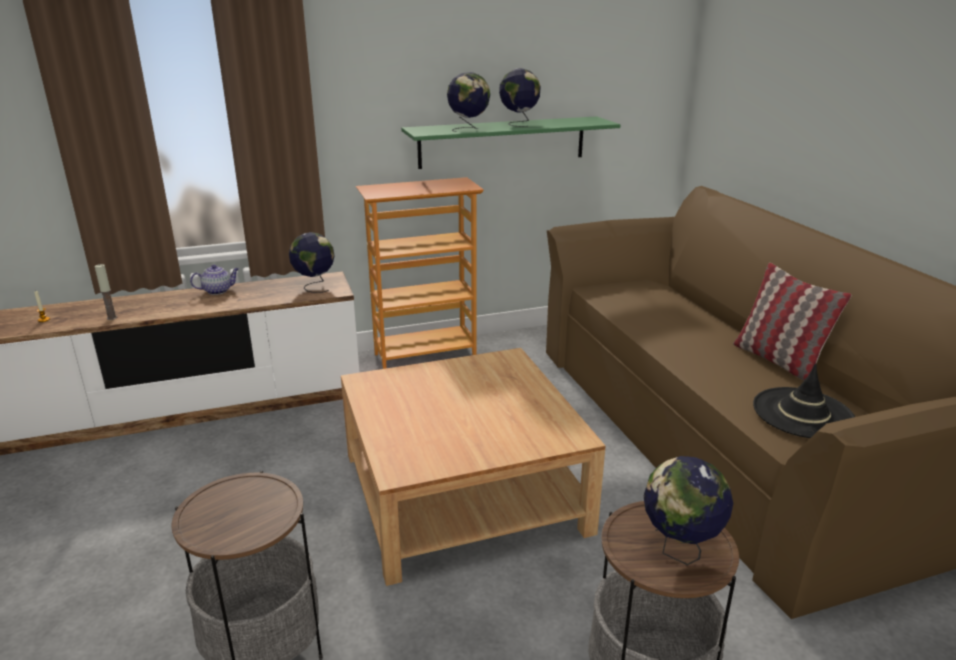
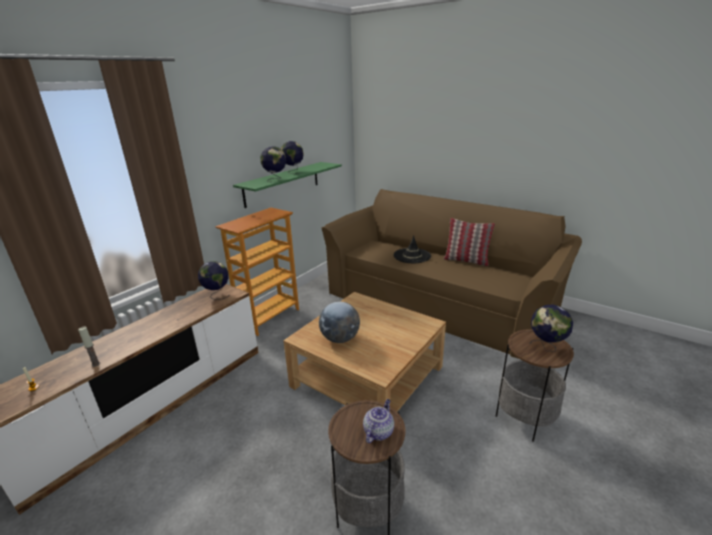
camera: 35 degrees left, 0 degrees up
teapot [190,265,239,295] -> teapot moved to [363,399,394,443]
black hat [753,363,855,438] -> black hat moved to [394,235,431,263]
none -> globe [319,302,360,343]

